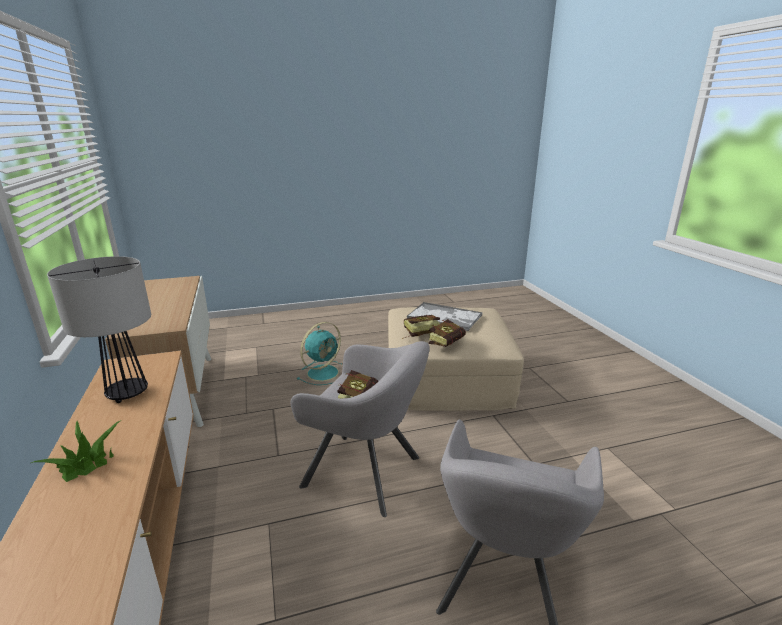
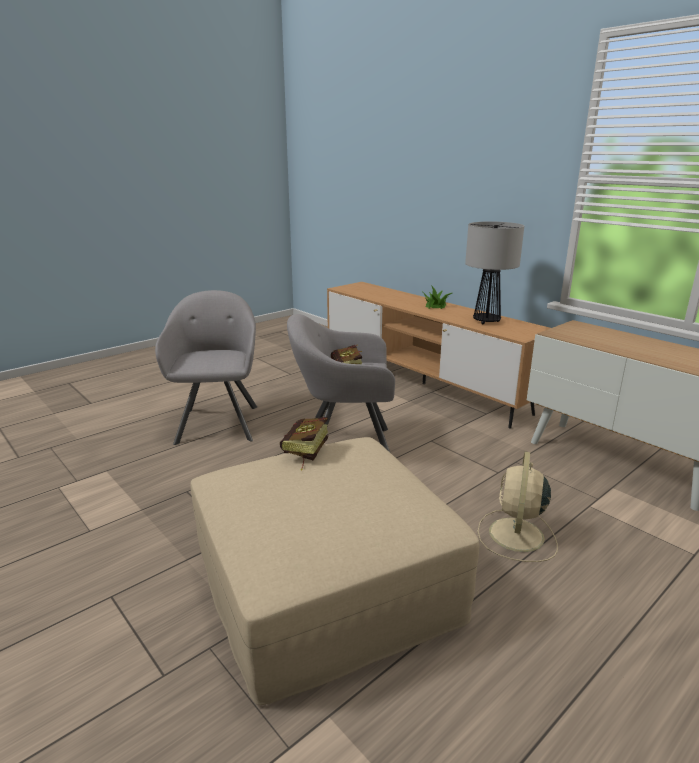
camera: 155 degrees right, 0 degrees up
turquoise fan [297,322,343,385] -> beige fan [478,451,558,562]
book [402,315,440,339] -> none
tray [407,302,482,331] -> none

